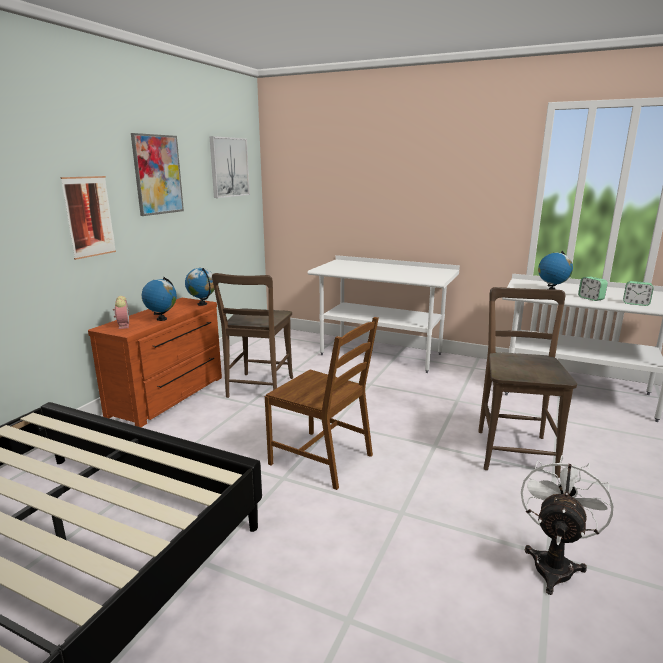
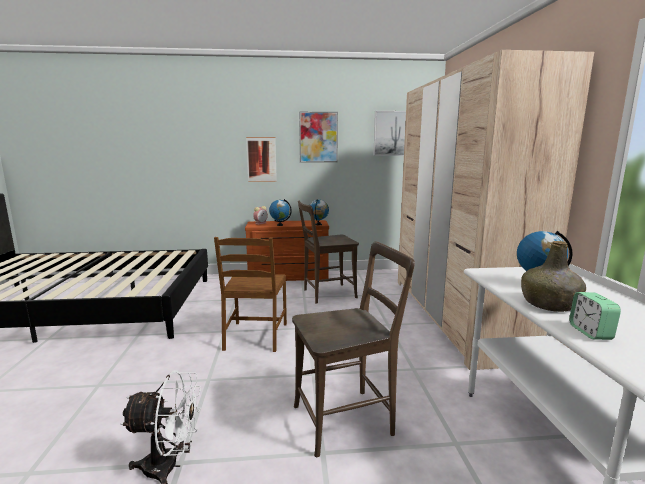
camera: 60 degrees right, 5 degrees down
white desk [308,255,460,373] -> beige wardrobe [398,50,594,370]
alarm clock [578,277,608,301] -> green bottle [521,241,586,312]

